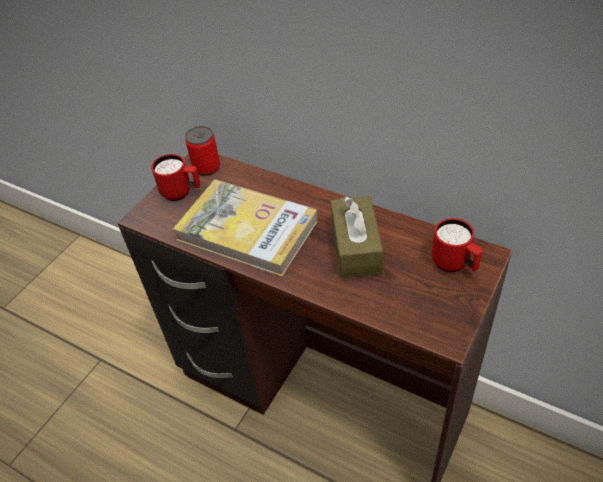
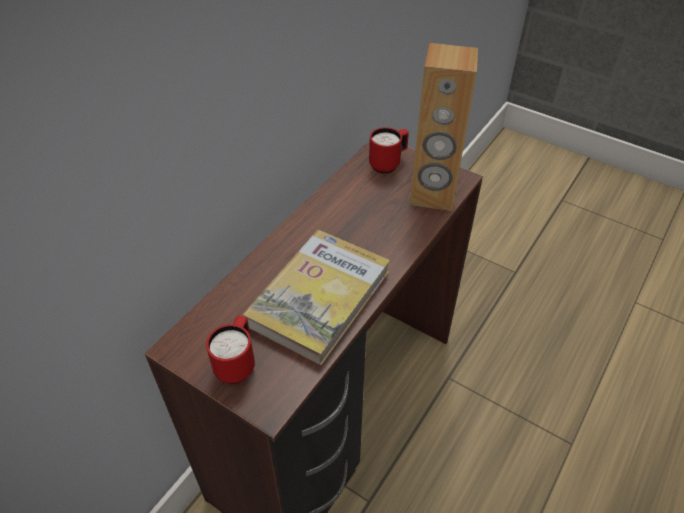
camera: 90 degrees left, 0 degrees up
can [185,126,220,176] -> none
brown tissue box [331,196,383,278] -> none
none -> brown speaker [410,43,478,211]

